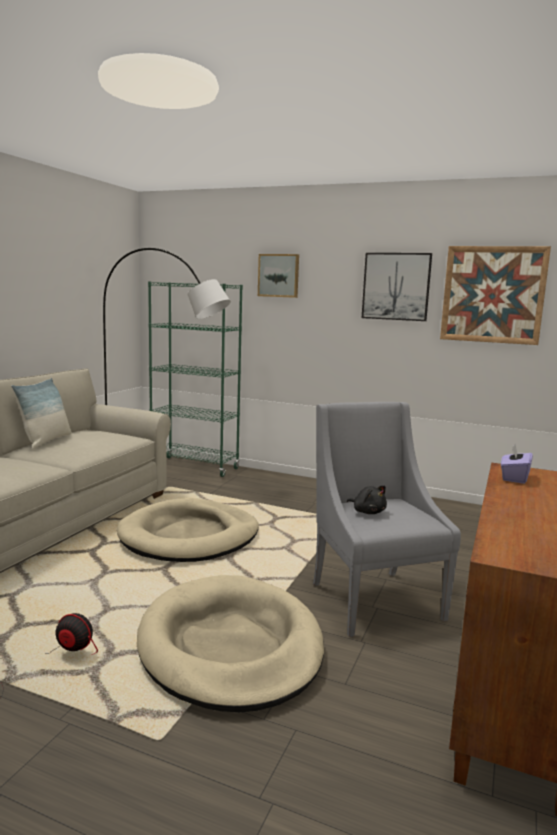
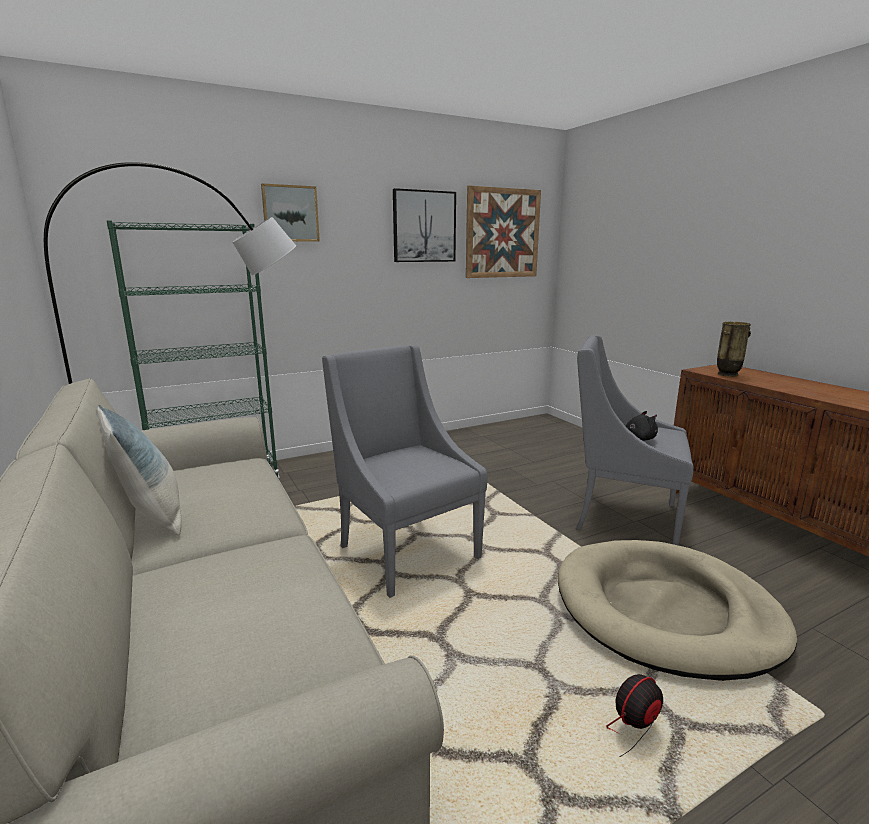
camera: 50 degrees left, 5 degrees up
beige dog bed [117,498,259,562] -> grey armchair [322,345,488,598]
purple tissue box [501,444,533,484] -> vase [717,322,751,377]

